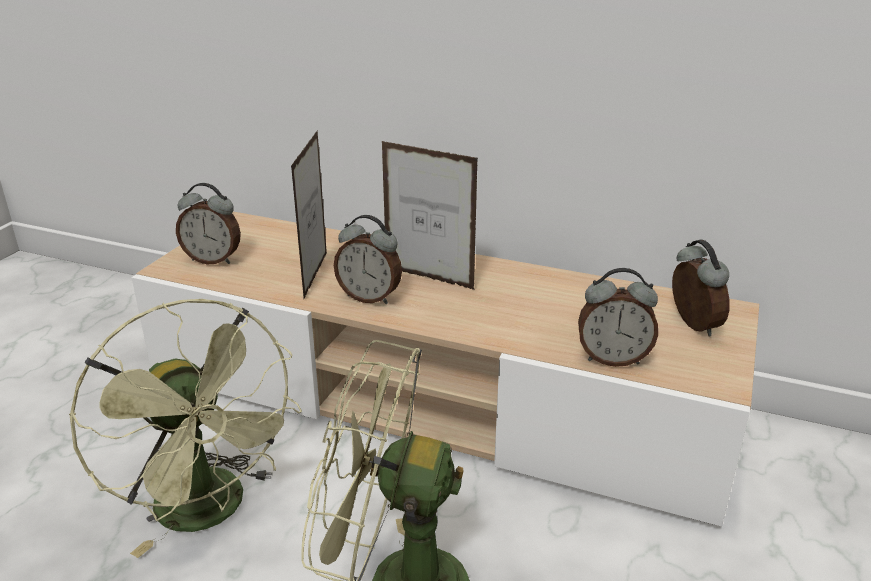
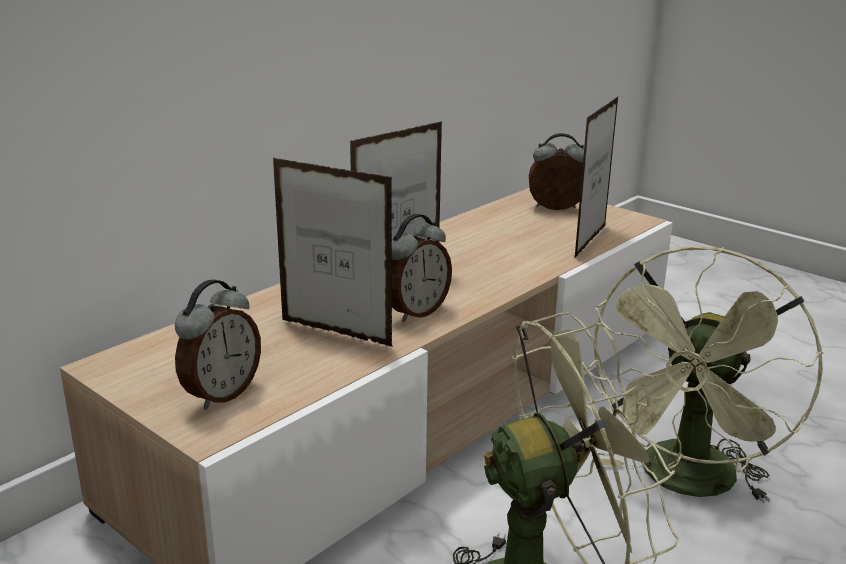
camera: 70 degrees left, 5 degrees down
alarm clock [578,268,658,367] -> picture frame [575,97,618,258]

